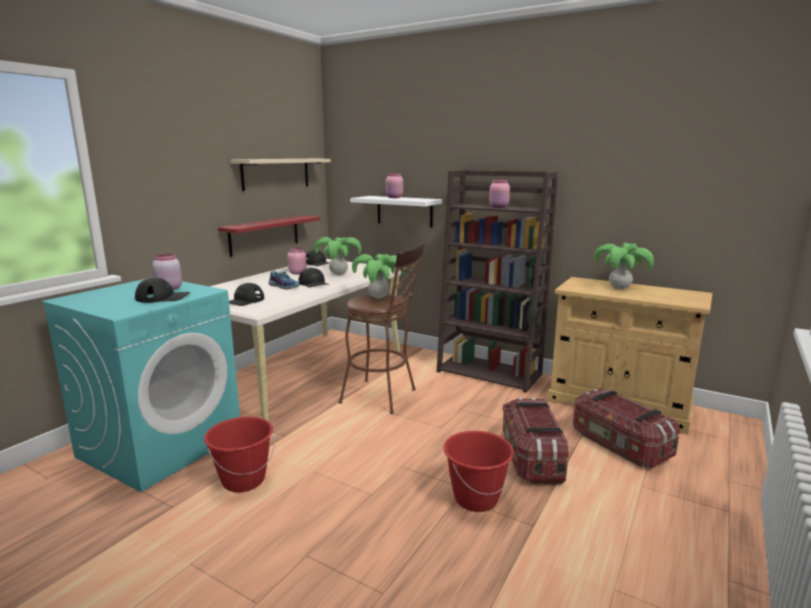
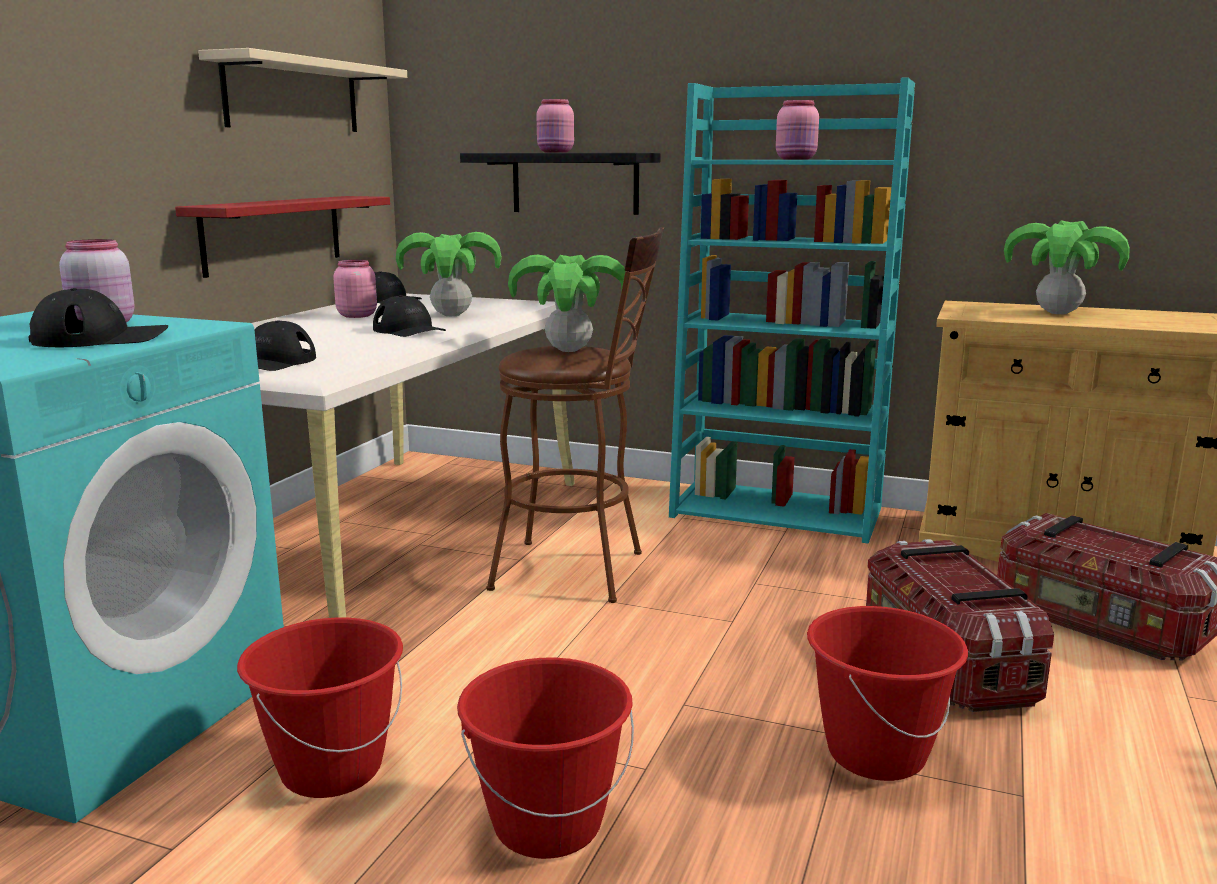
camera: 10 degrees left, 0 degrees up
shoe [269,270,299,290] -> none
white shelf [350,196,442,227] -> black shelf [460,153,661,215]
brown bookcase [437,170,558,393] -> turquoise bookcase [669,77,915,543]
none -> red bucket [457,658,634,859]

